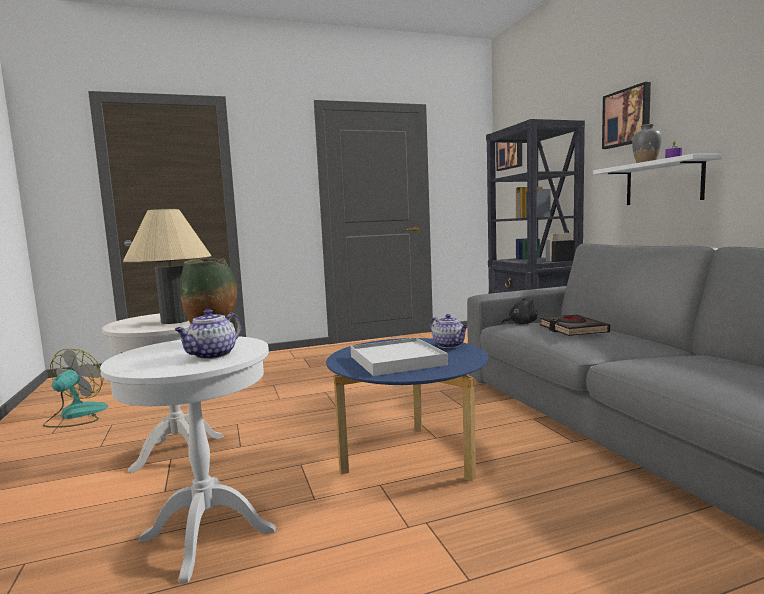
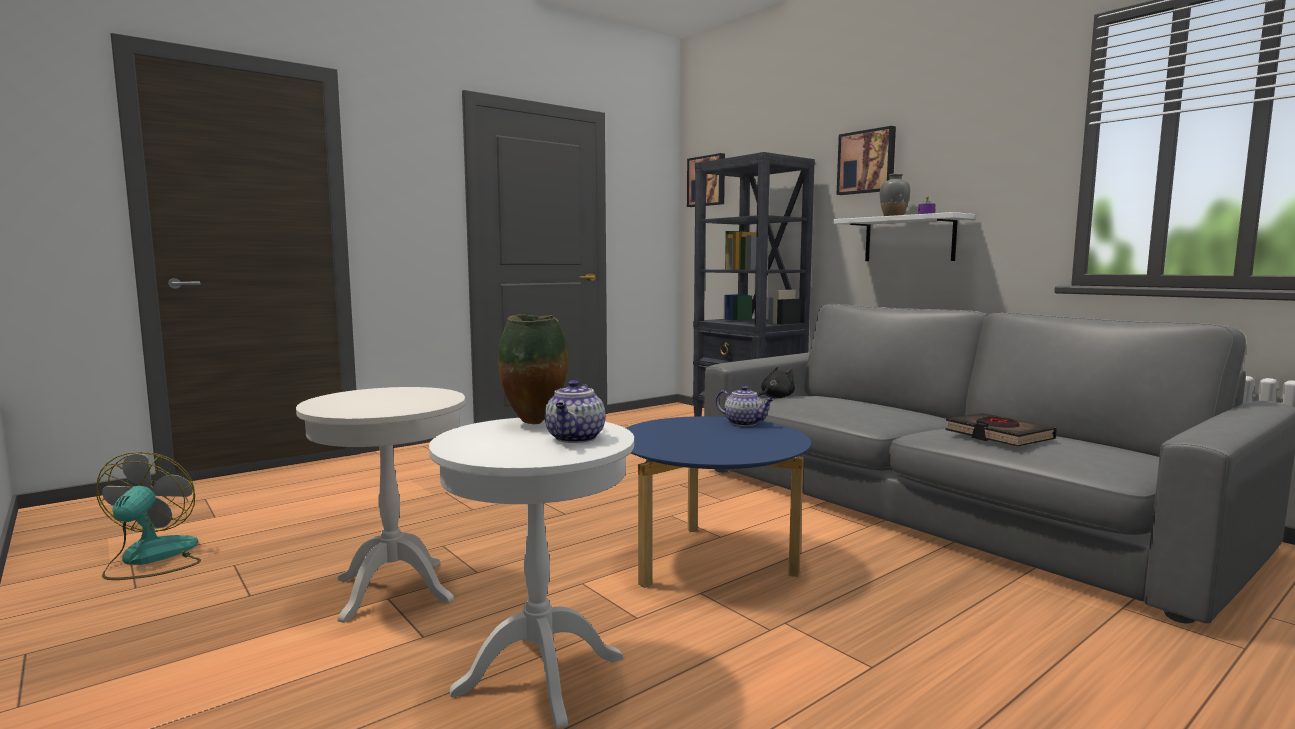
camera: 20 degrees left, 0 degrees up
beige table lamp [123,209,211,324] -> none
white tray [350,338,448,376] -> none
black book [539,315,610,336] -> black book moved to [945,413,1057,447]

